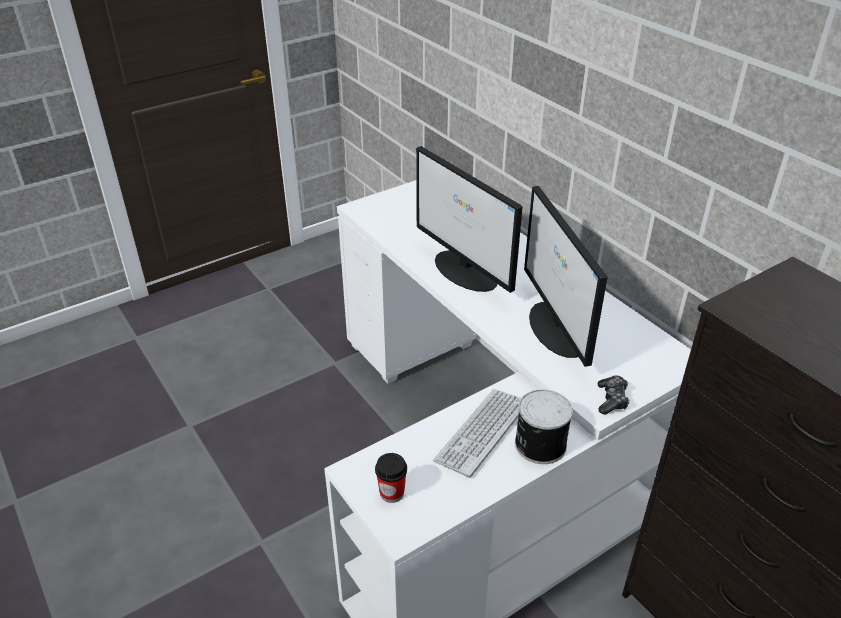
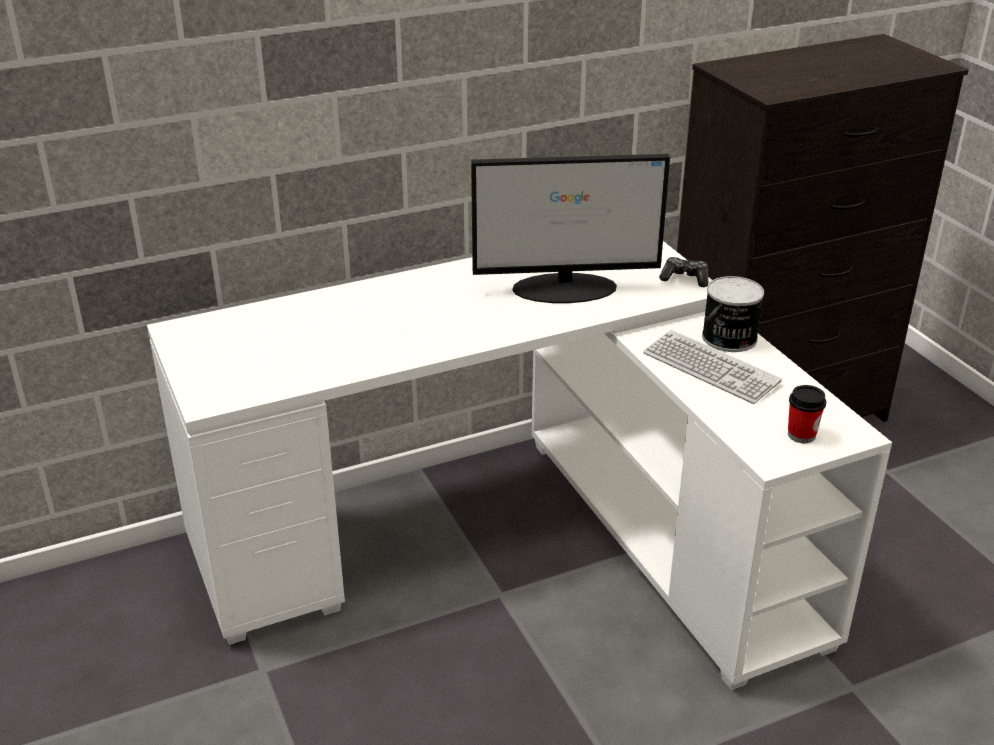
camera: 80 degrees left, 5 degrees down
monitor [416,146,523,293] -> none

